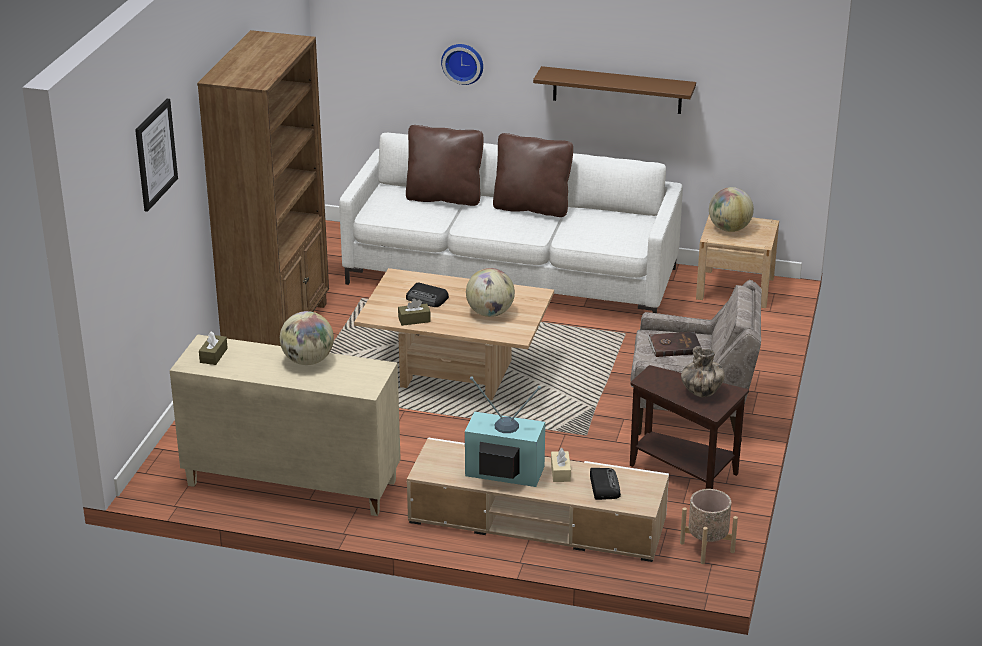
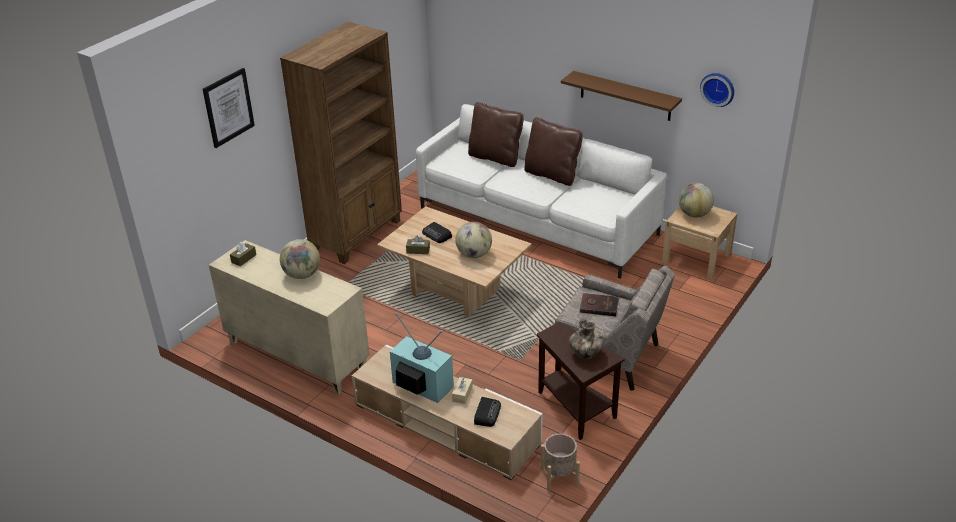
camera: 20 degrees right, 5 degrees up
wall clock [441,44,483,85] -> wall clock moved to [700,73,734,107]

